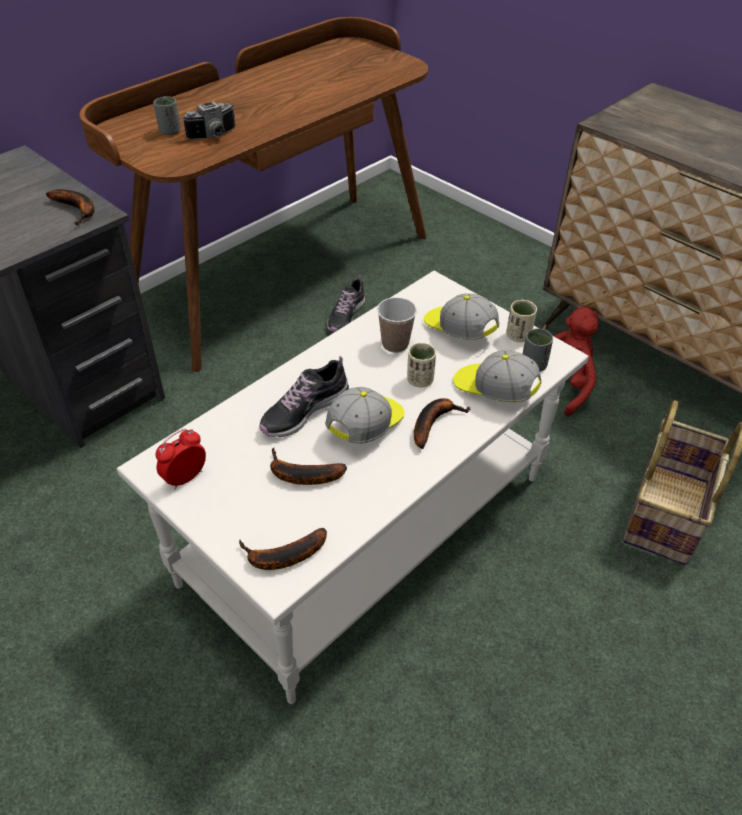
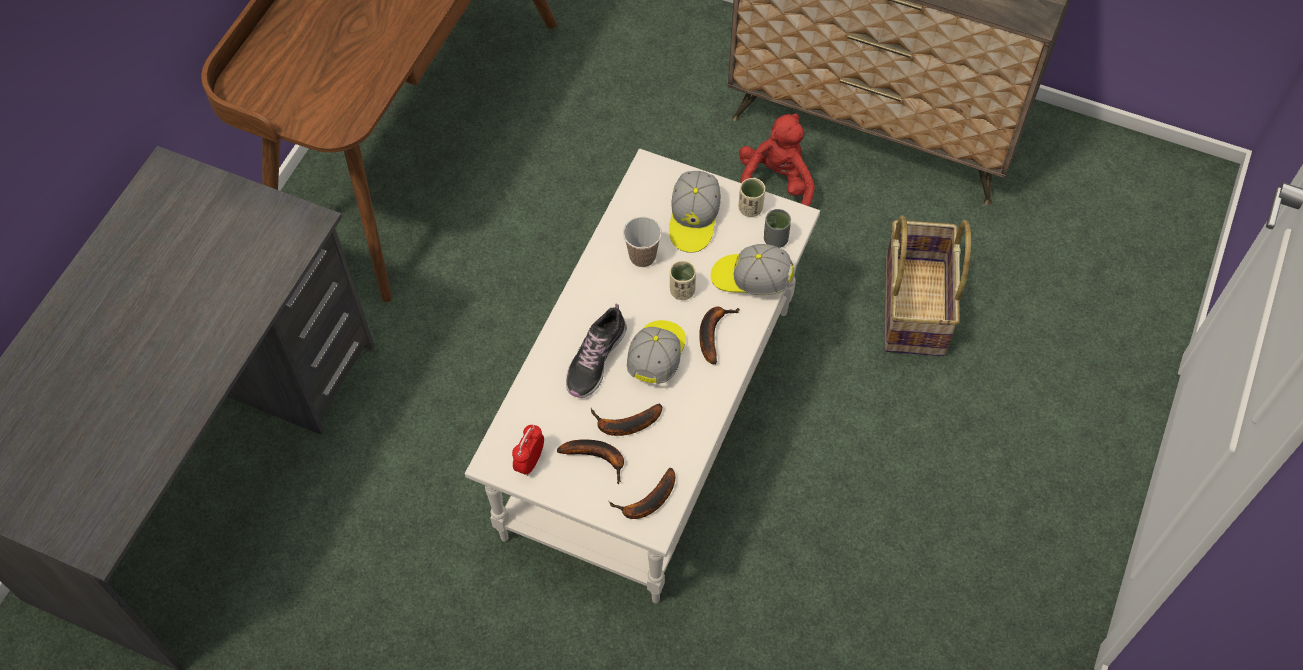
camera: 20 degrees left, 15 degrees up
banana [46,189,95,225] -> banana moved to [557,440,624,484]
grey cup [153,96,181,135] -> none
camera [183,101,235,140] -> none
shoe [327,275,366,332] -> none
cap [424,293,499,340] -> cap turned 105 degrees counterclockwise [669,171,721,253]

